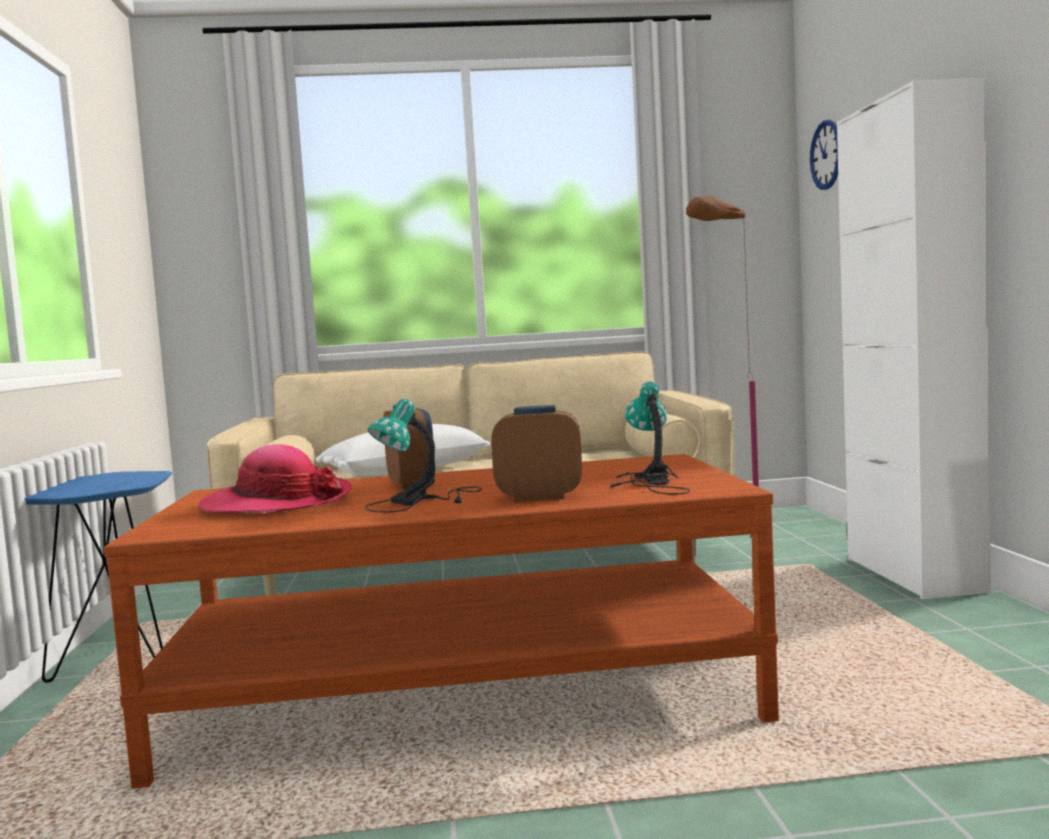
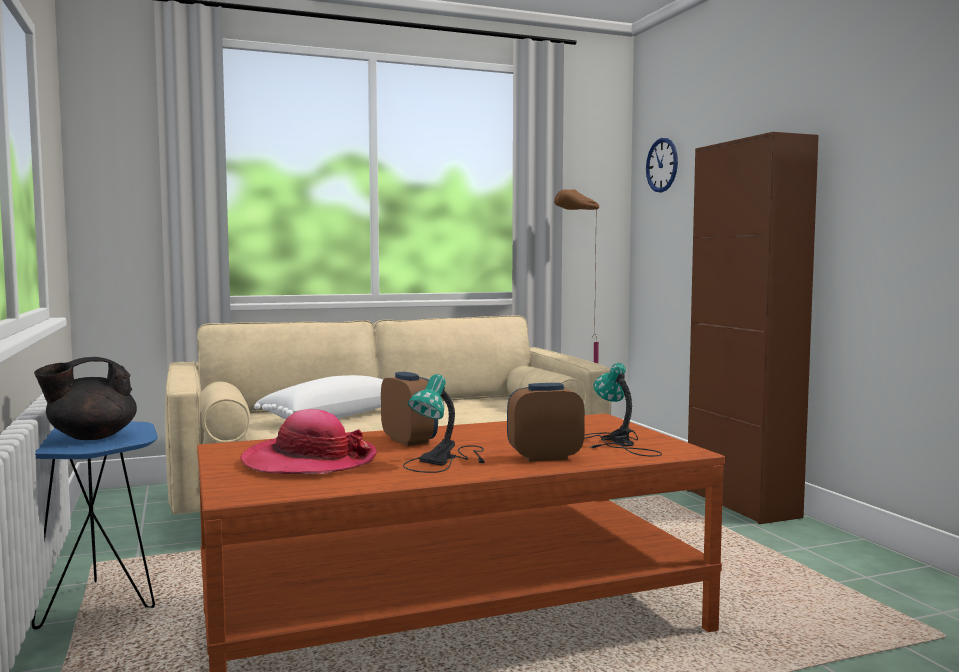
camera: 15 degrees left, 0 degrees up
white cabinet [837,78,991,599] -> brown cabinet [687,132,819,524]
none -> black teapot [34,357,137,440]

